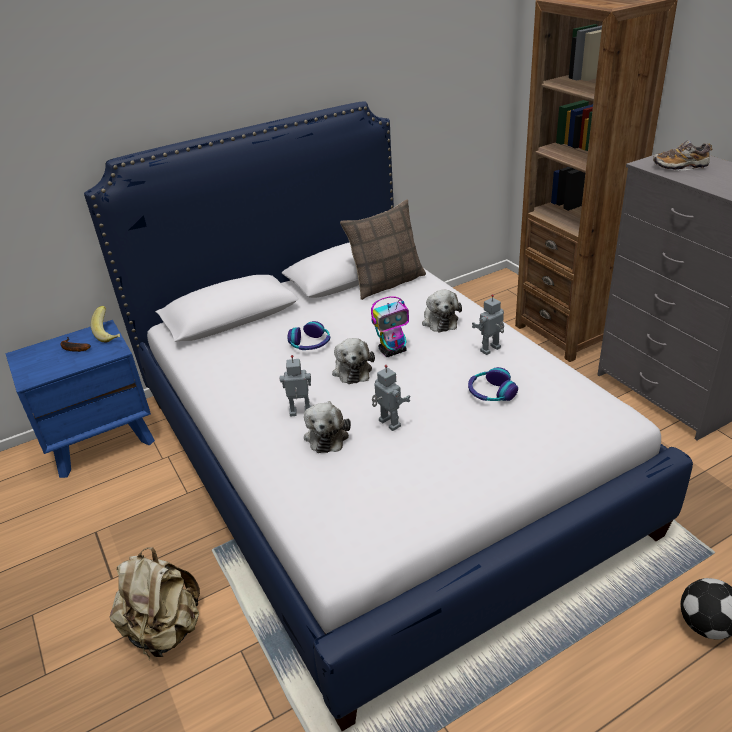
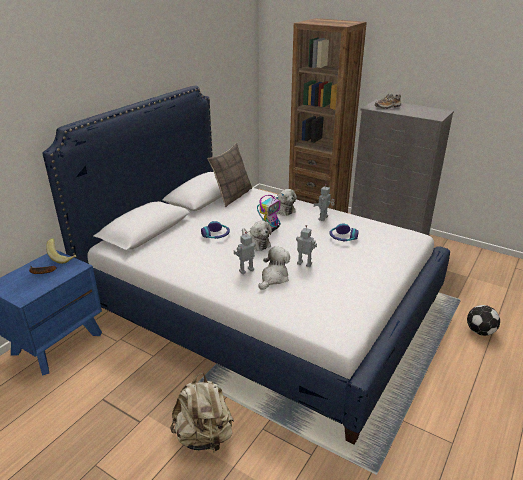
camera: 30 degrees left, 5 degrees down
plush toy [304,401,351,453] -> plush toy turned 120 degrees counterclockwise [259,247,290,290]

